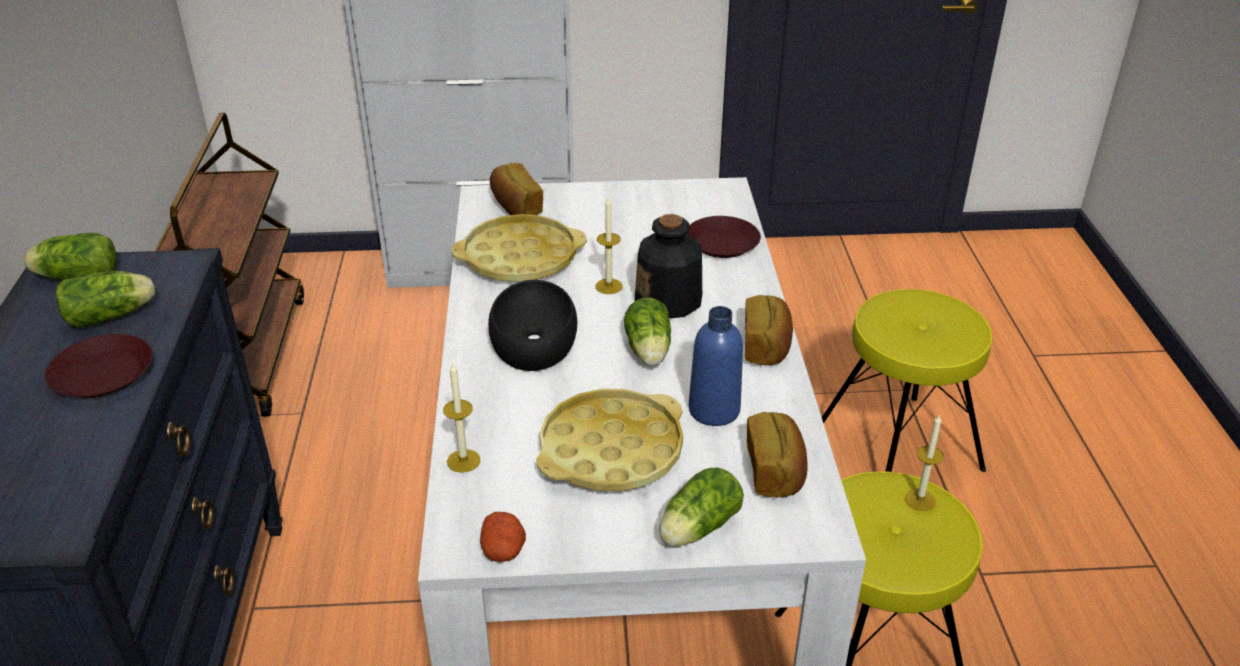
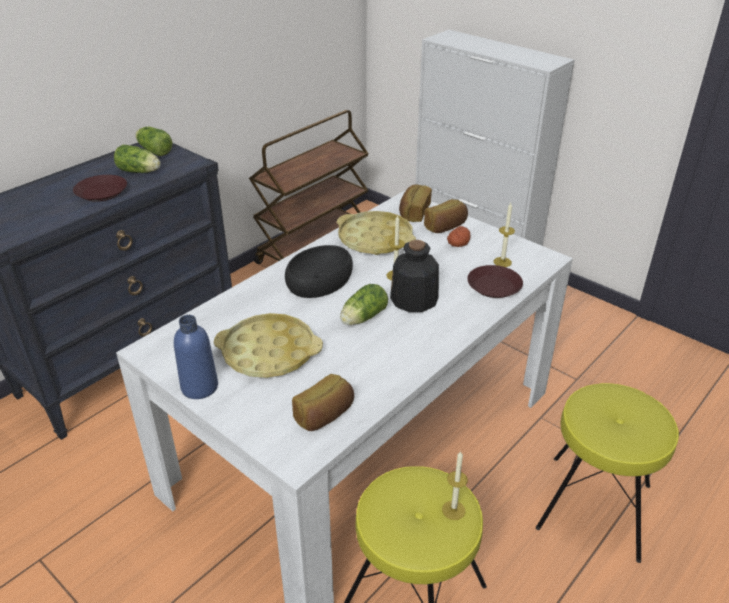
camera: 45 degrees right, 0 degrees up
candle [443,362,480,473] -> candle moved to [494,203,515,267]
potato [480,512,526,562] -> potato moved to [447,226,471,247]
lettuce [659,467,744,546] -> none
blue bottle [689,306,743,426] -> blue bottle moved to [174,315,218,399]
bread [745,295,793,365] -> bread moved to [424,199,468,233]

